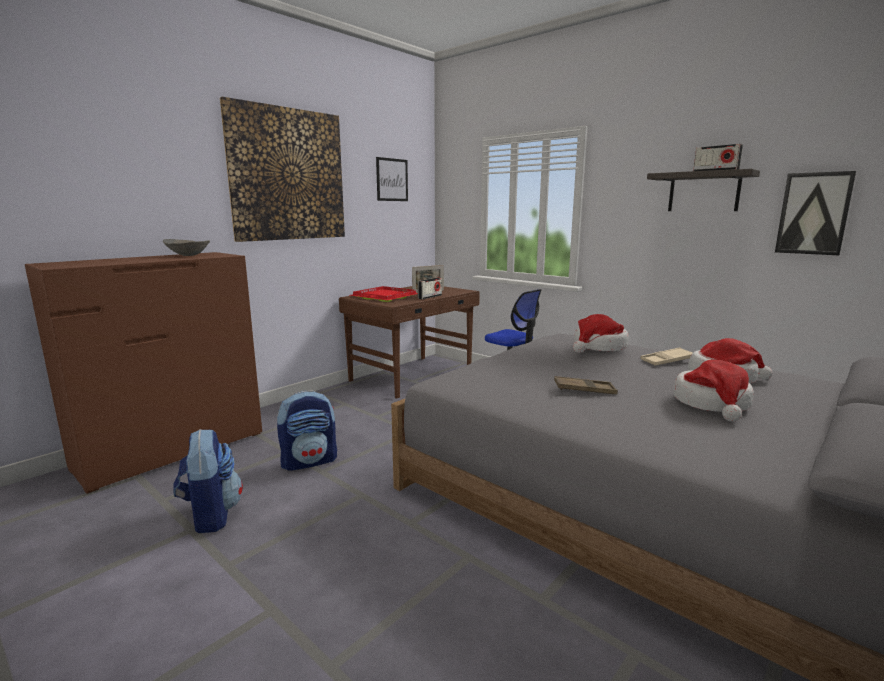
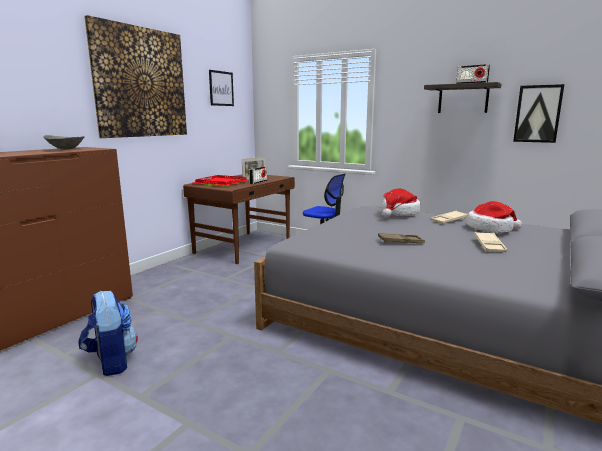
camera: 10 degrees left, 0 degrees up
backpack [277,390,337,471] -> none
hat [674,360,754,422] -> beige tray [475,232,507,252]

